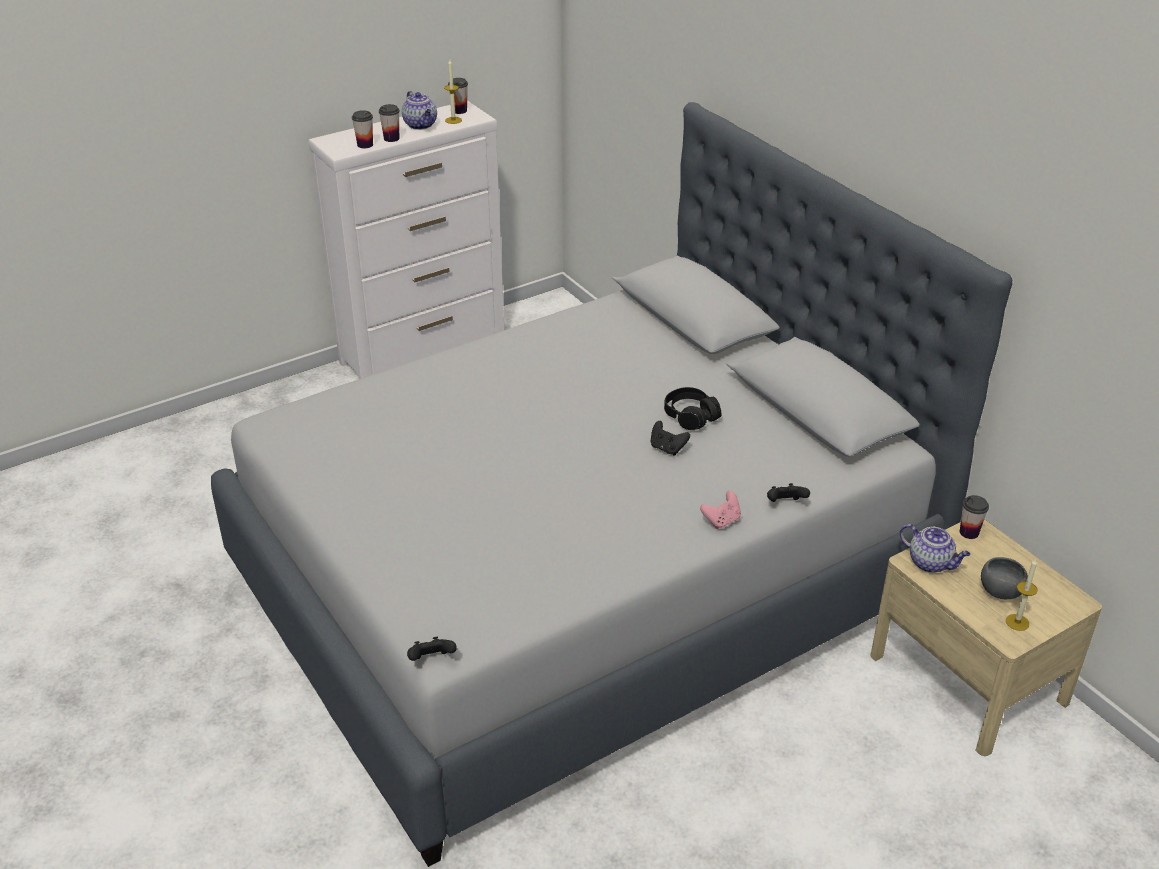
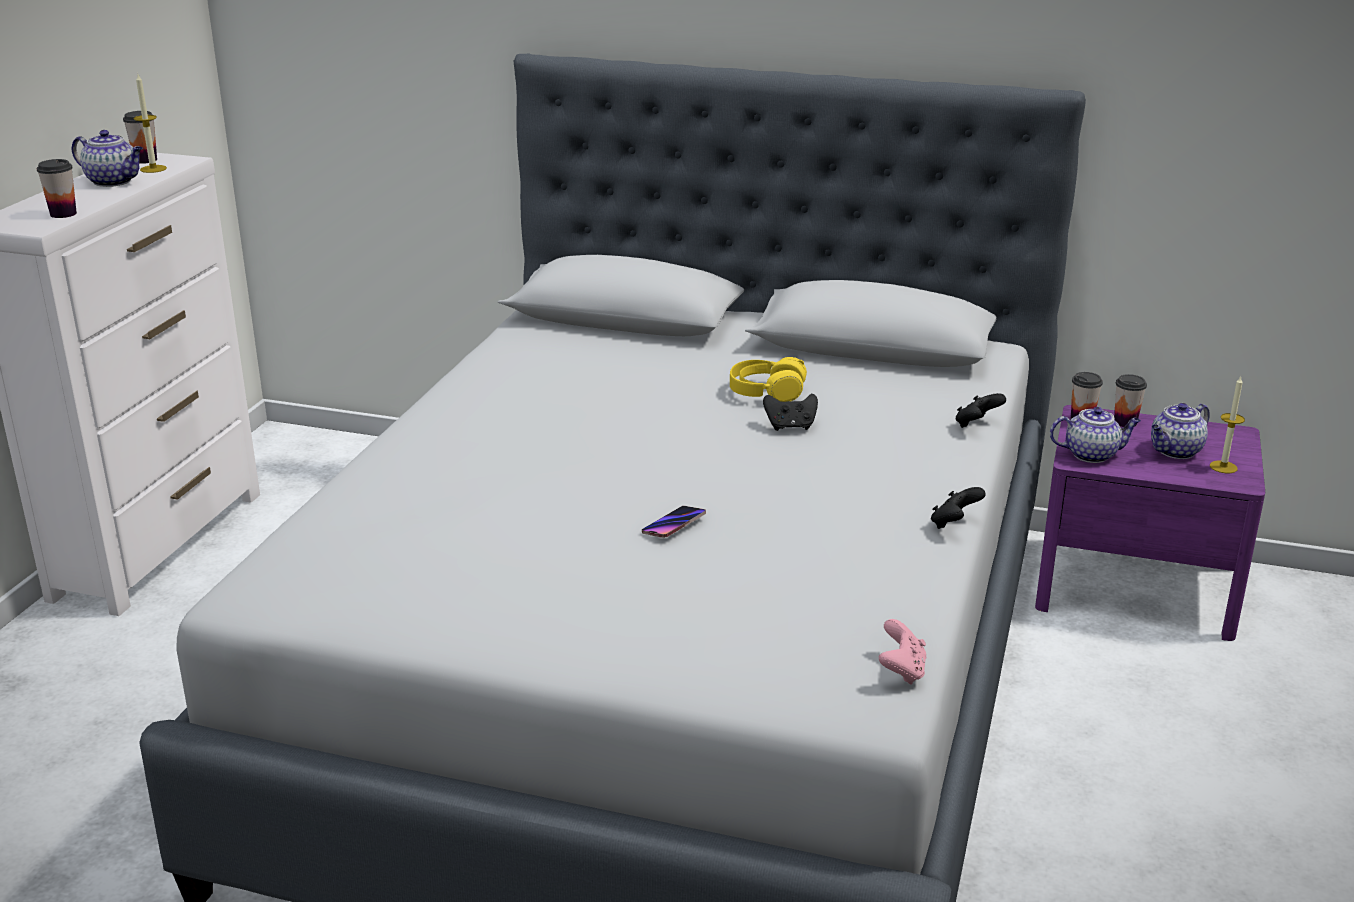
camera: 40 degrees left, 10 degrees down
cup [379,104,400,142] -> cup moved to [1114,374,1147,427]
black game controller [407,637,457,661] -> black game controller moved to [931,487,986,529]
black headphones [664,387,721,430] -> yellow headphones [730,357,807,402]
pink game controller [700,491,741,529] -> pink game controller moved to [879,619,927,685]
beige nightstand [870,519,1102,756] -> purple nightstand [1035,405,1265,641]
grey bowl [981,557,1028,599] -> teapot [1151,403,1210,459]
none -> phone [642,506,706,538]

